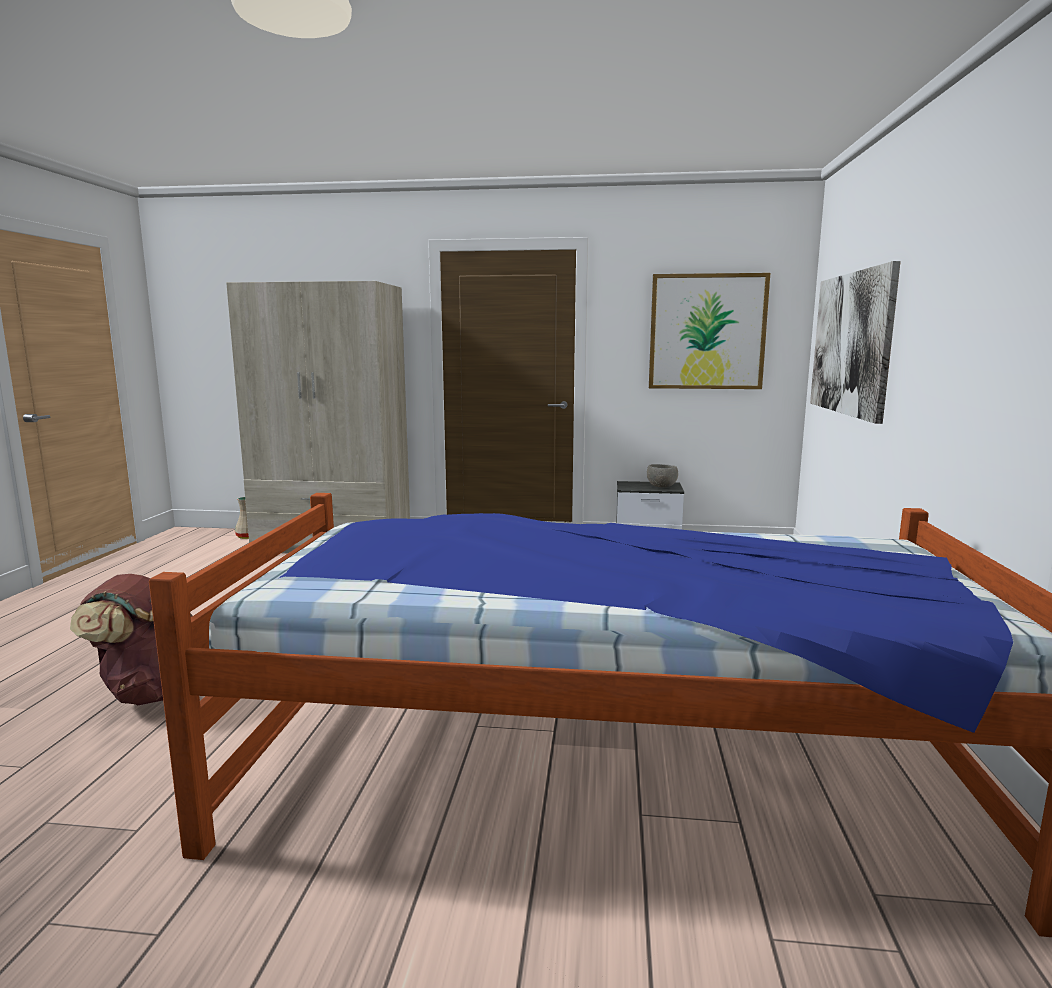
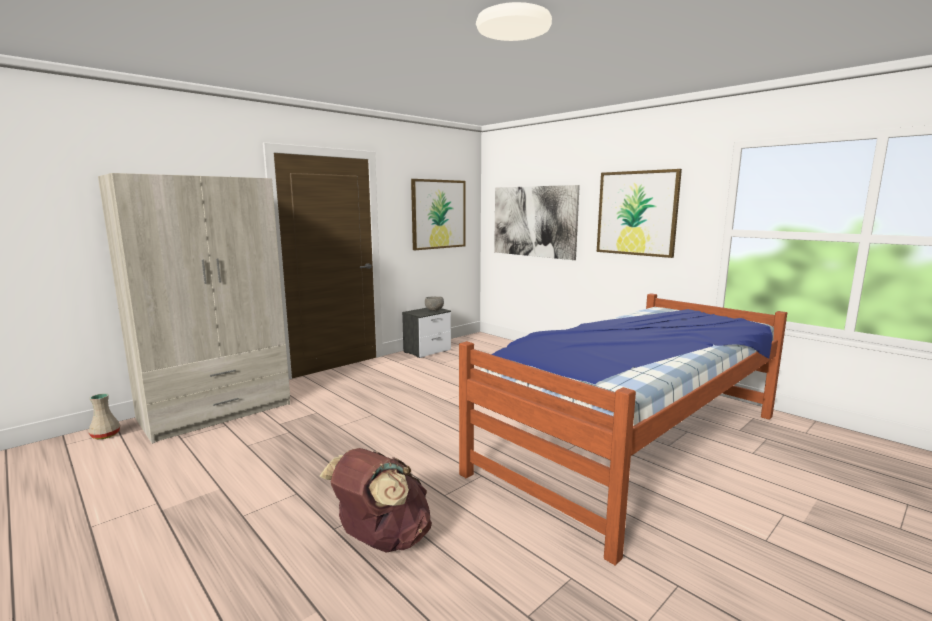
camera: 50 degrees left, 0 degrees up
none -> picture [597,169,682,258]

